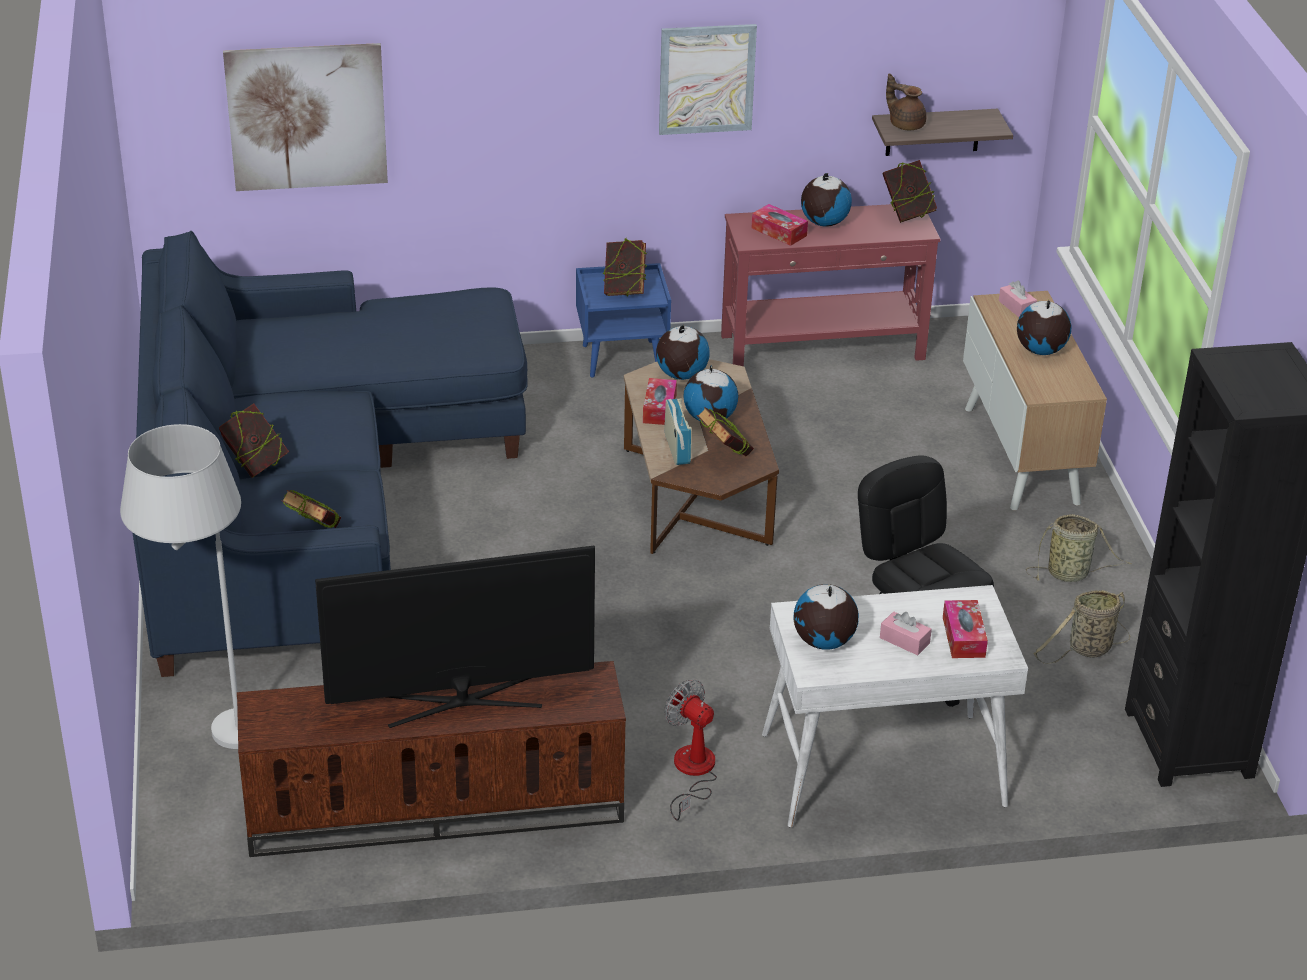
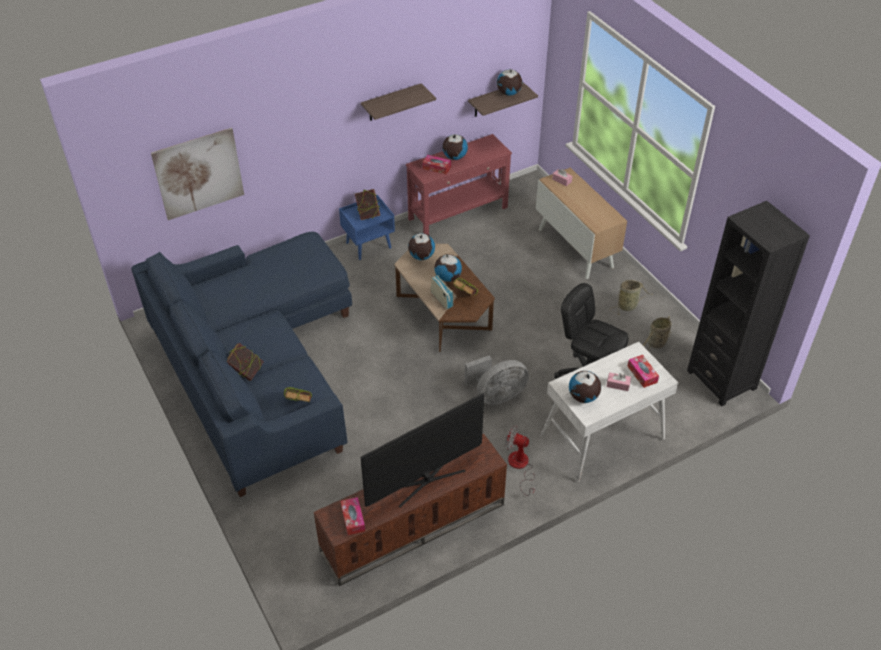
camera: 20 degrees left, 10 degrees up
white floor lamp [120,424,241,749] -> none
tissue box [643,378,677,425] -> tissue box moved to [341,497,365,535]
picture [659,24,757,135] -> shelf [361,83,436,121]
book [883,160,937,223] -> none
brown teapot [886,73,926,130] -> none
globe [1017,299,1071,355] -> globe moved to [497,69,522,96]
none -> grey fan [465,356,529,405]

